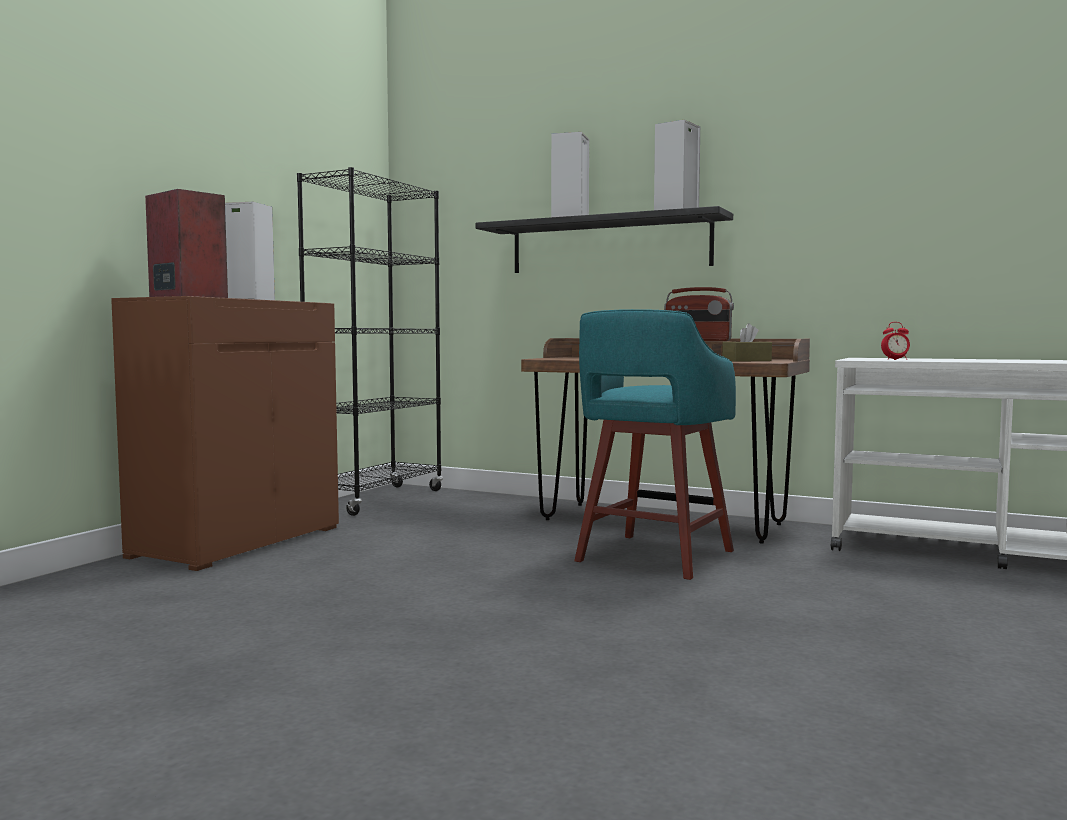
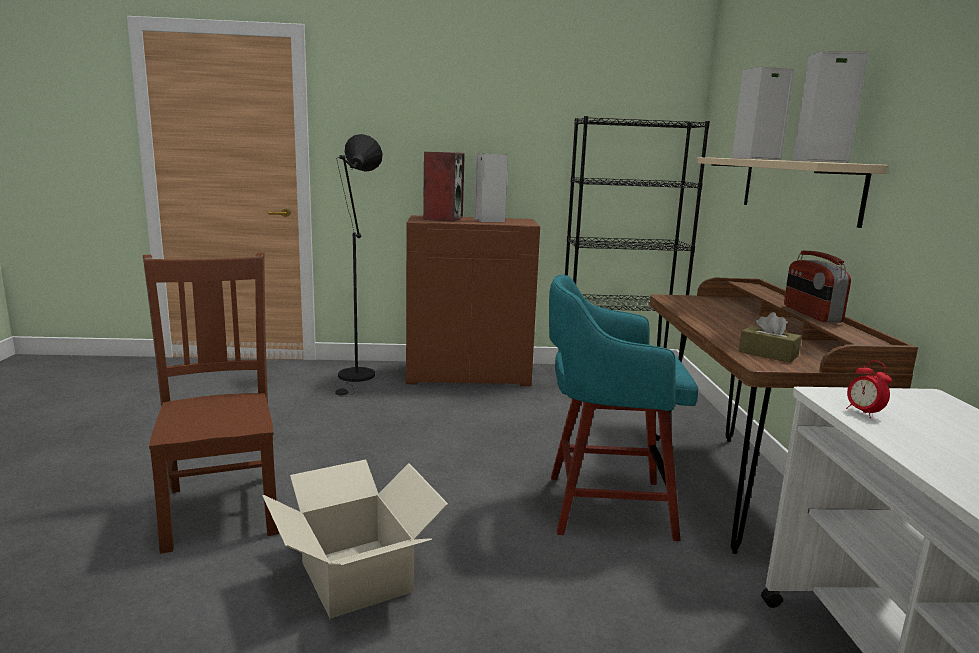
camera: 60 degrees right, 10 degrees up
black shelf [476,206,733,273] -> beige shelf [696,157,888,228]
none -> brown chair [143,252,279,554]
none -> cardboard box [262,459,448,619]
none -> black floor lamp [335,134,383,397]

